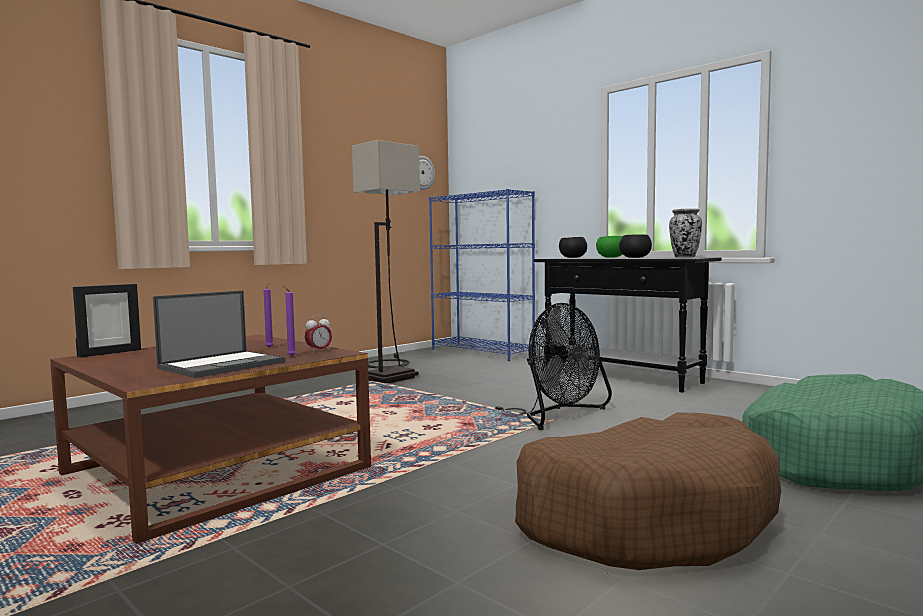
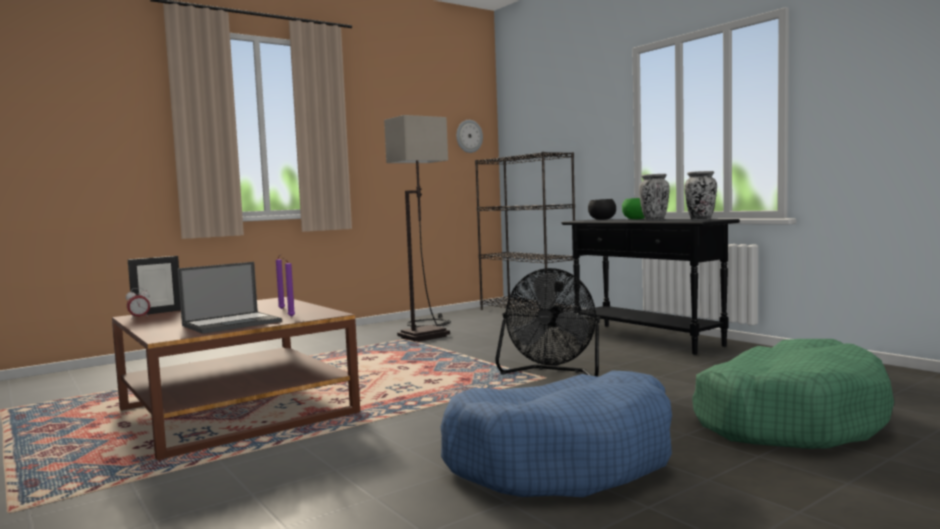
camera: 10 degrees right, 0 degrees up
alarm clock [305,315,332,353] -> alarm clock moved to [126,288,150,320]
blue bookcase [429,189,535,361] -> black bookcase [475,152,575,313]
black fan [495,303,612,430] -> black fan turned 60 degrees clockwise [495,268,600,377]
brown dog bed [515,412,781,570] -> blue dog bed [440,370,672,497]
black bowl [619,234,652,258] -> vase [639,174,670,221]

